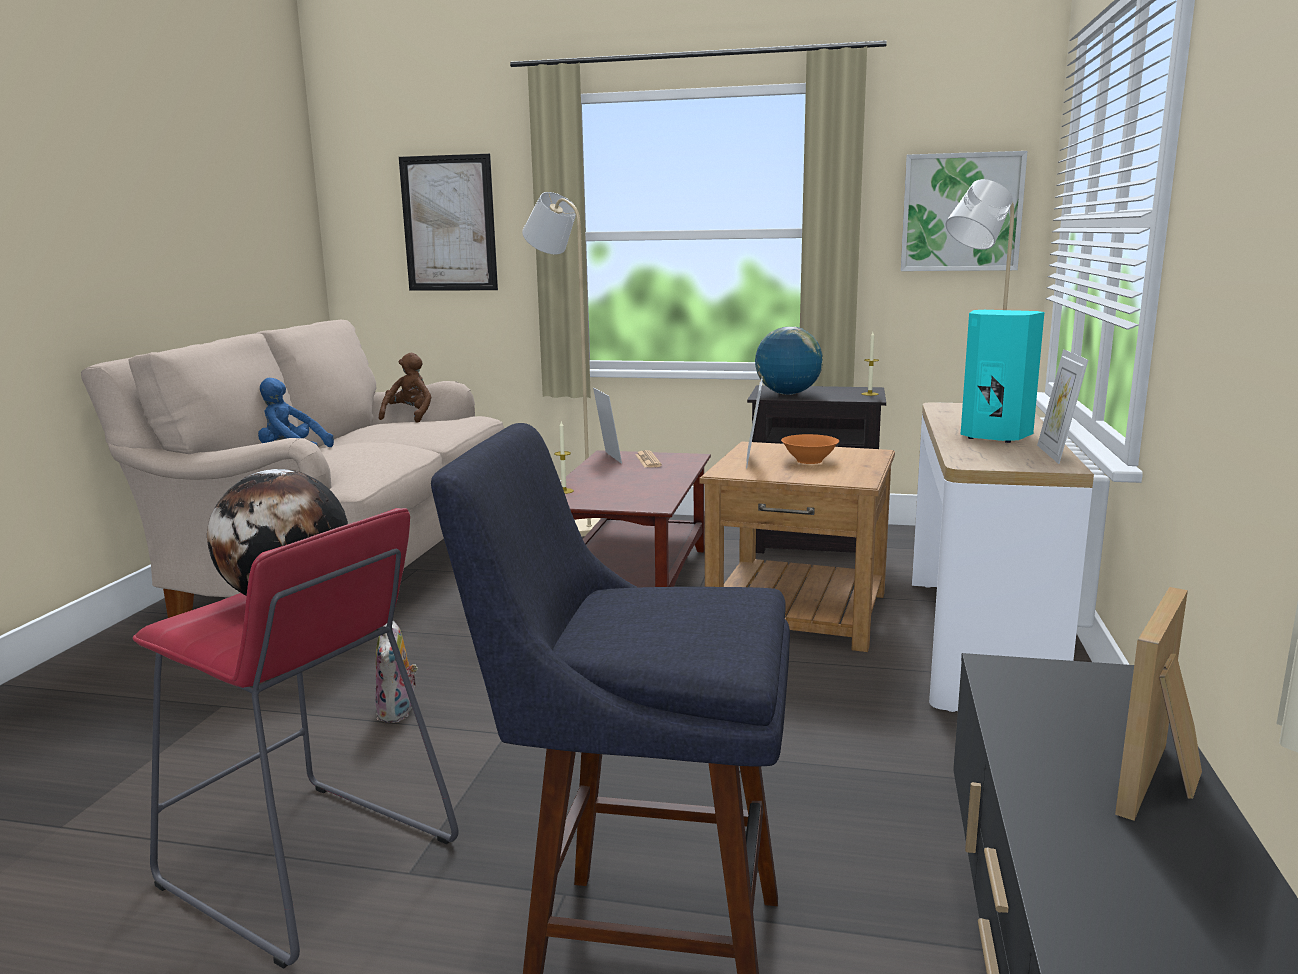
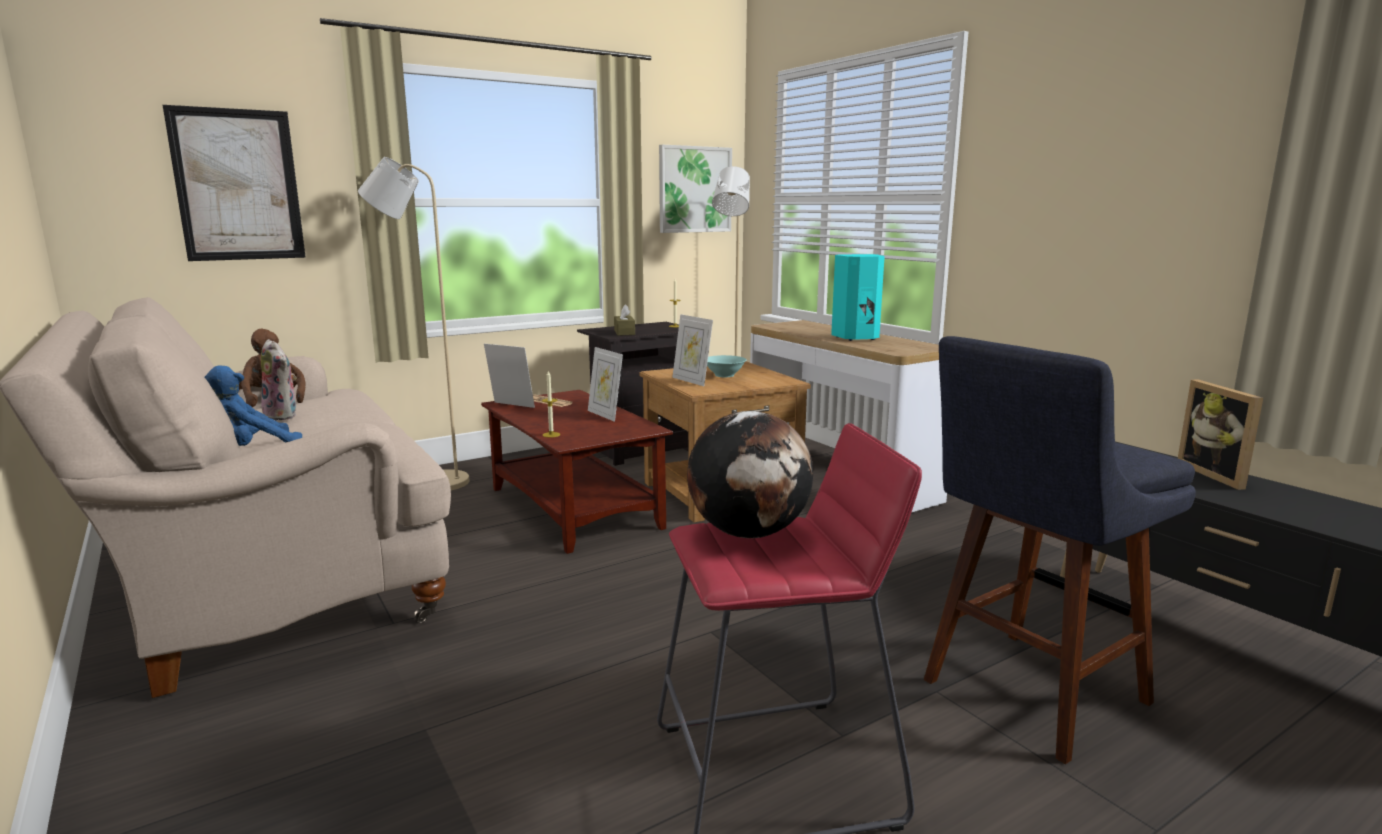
camera: 45 degrees left, 0 degrees up
plush toy [375,621,418,723] -> plush toy moved to [261,339,297,420]
globe [755,327,823,395] -> brown tissue box [614,304,635,336]
orange bowl [781,434,839,464] -> turquoise bowl [707,355,747,377]
picture frame [1037,349,1088,464] -> picture frame moved to [588,347,623,422]

